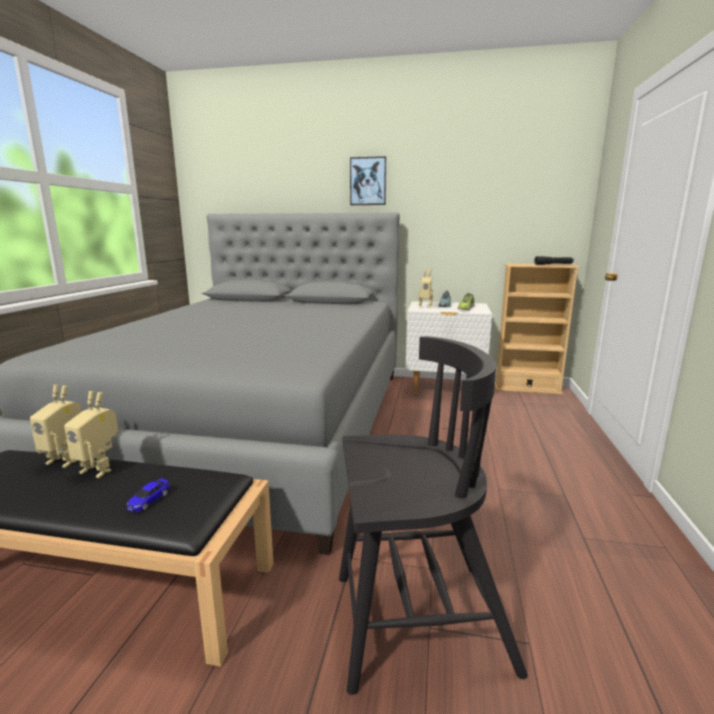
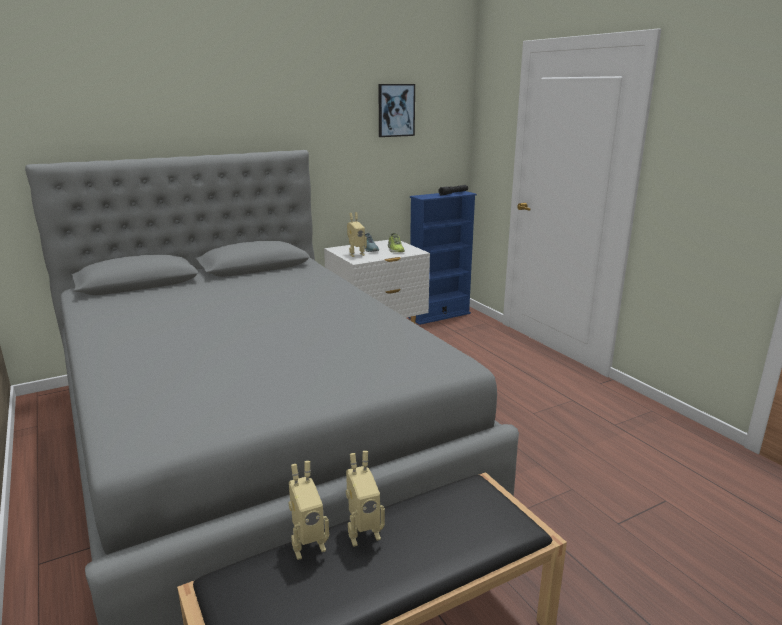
camera: 40 degrees left, 5 degrees up
toy car [127,478,170,512] -> none
black chair [339,336,528,695] -> none
picture [350,156,386,205] -> picture moved to [378,84,415,137]
beige bookcase [495,264,580,395] -> blue bookcase [409,191,477,325]

